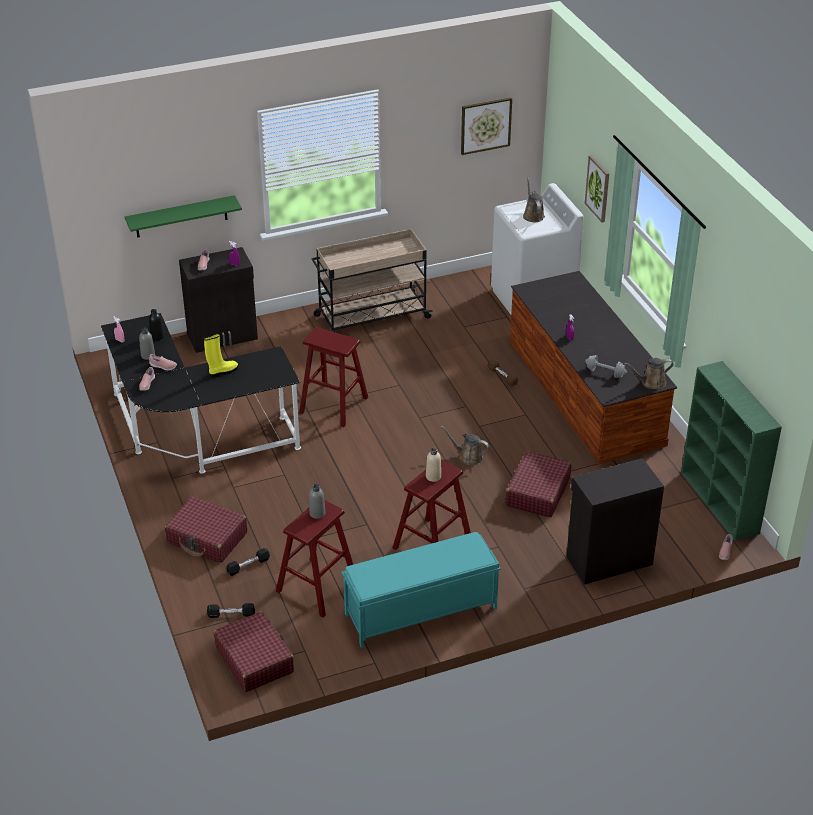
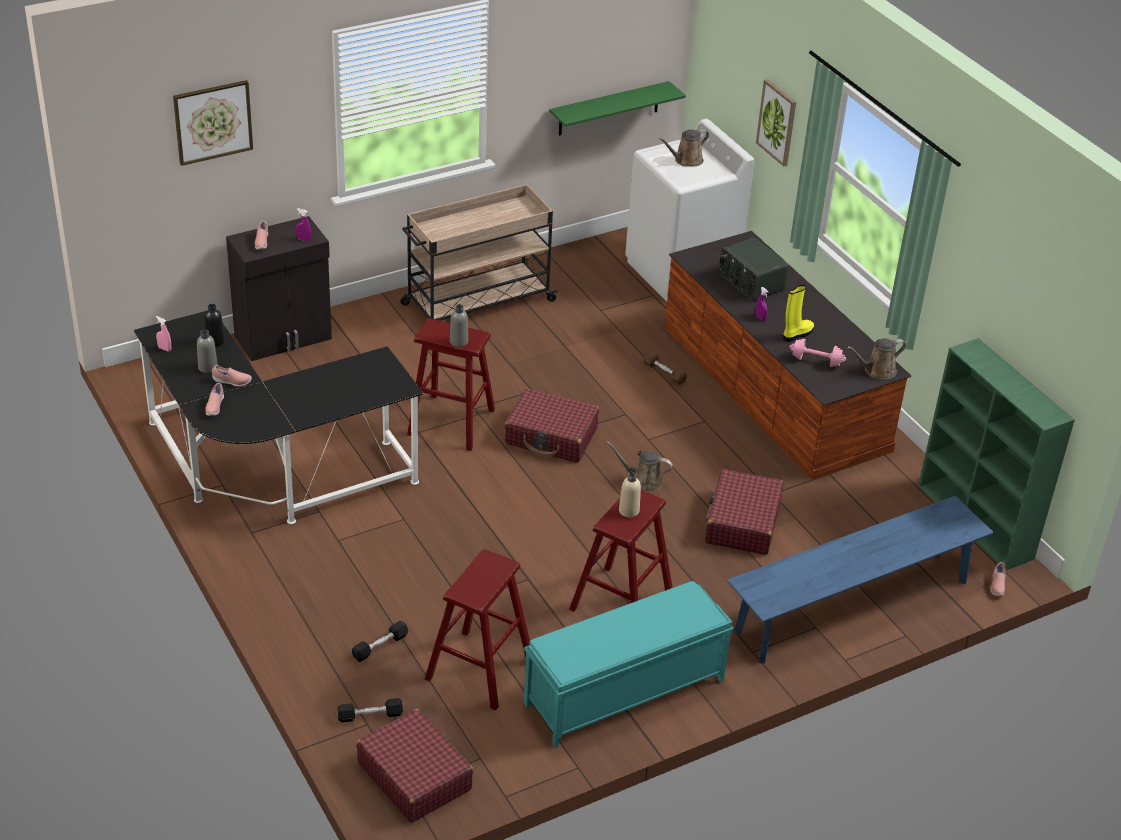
camera: 10 degrees left, 0 degrees up
green shelf [125,195,242,238] -> green shelf moved to [549,81,686,136]
red suitcase [165,496,247,563] -> red suitcase moved to [505,388,599,463]
yellow boot [204,333,238,378] -> yellow boot moved to [783,285,814,342]
grey bottle [309,484,325,519] -> grey bottle moved to [450,304,468,347]
picture [461,97,512,155] -> picture moved to [173,80,253,166]
brown watering can [523,177,545,222] -> brown watering can turned 105 degrees counterclockwise [659,129,709,167]
black cabinet [566,458,664,585] -> blue bench [727,496,994,664]
grey dumbbell [585,355,627,378] -> pink dumbbell [789,339,846,367]
none -> radio [719,237,788,301]

